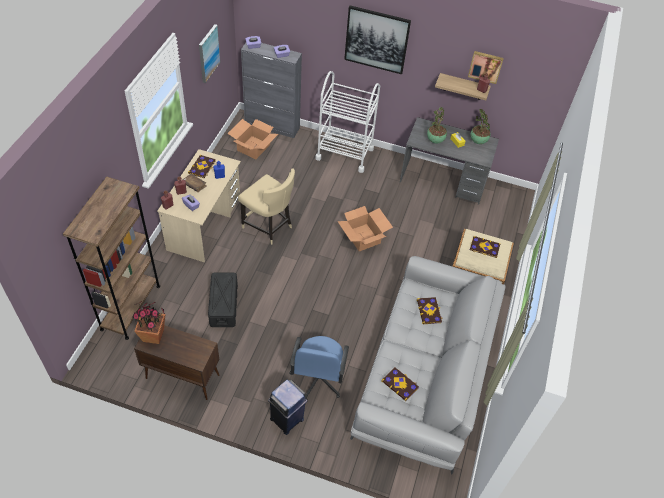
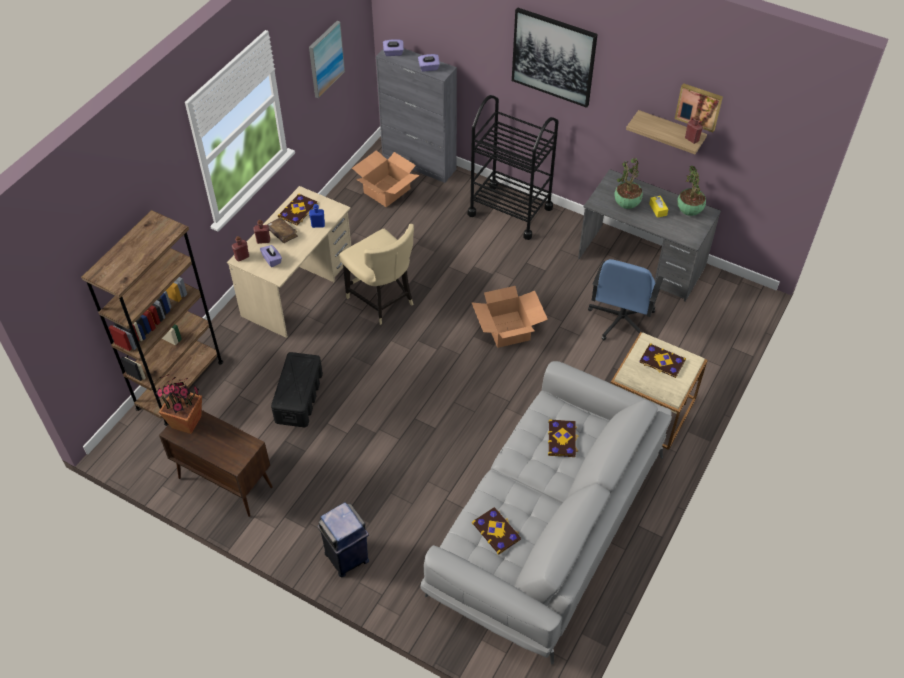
camera: 15 degrees right, 0 degrees up
blue office chair [289,336,349,399] -> blue office chair moved to [588,259,664,340]
white cart [315,71,380,173] -> black cart [468,95,559,240]

